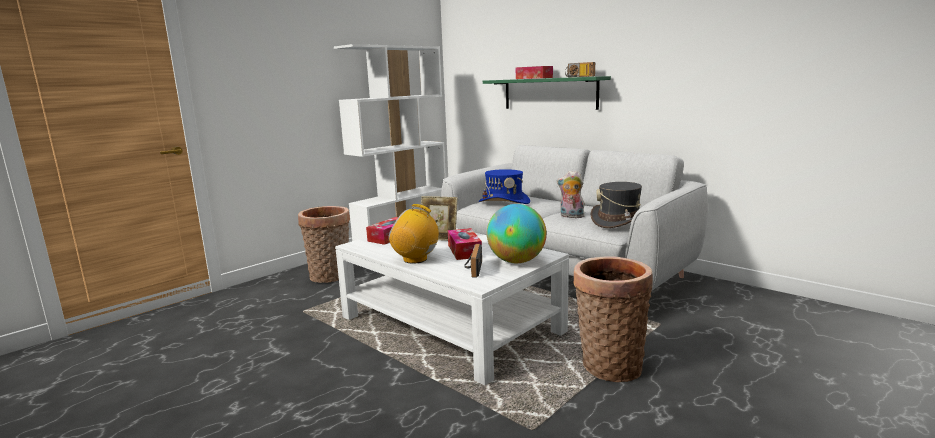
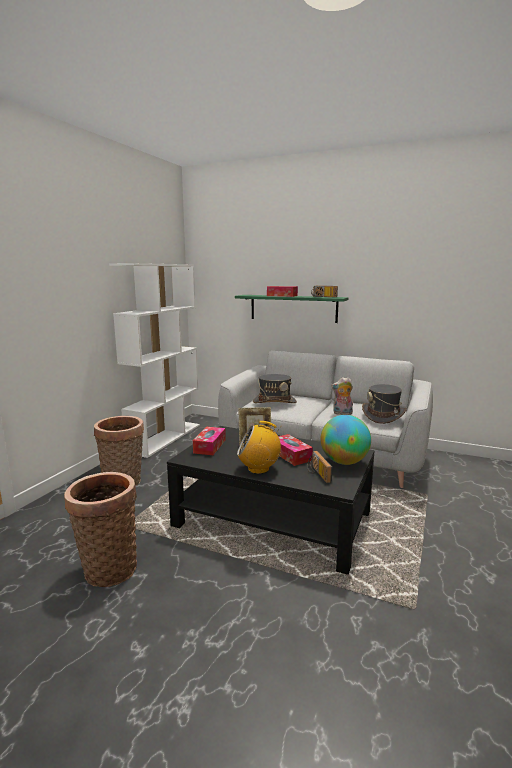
camera: 20 degrees left, 0 degrees up
white coffee table [335,228,569,386] -> black coffee table [167,426,375,575]
blue hat [479,169,530,204] -> grey hat [253,374,297,403]
basket [573,256,653,382] -> basket moved to [64,472,137,587]

